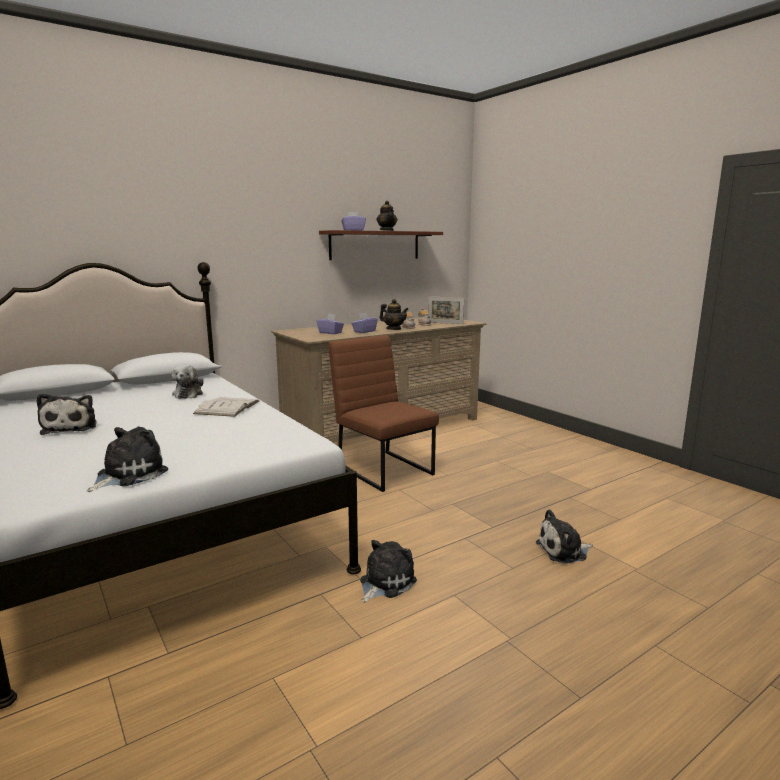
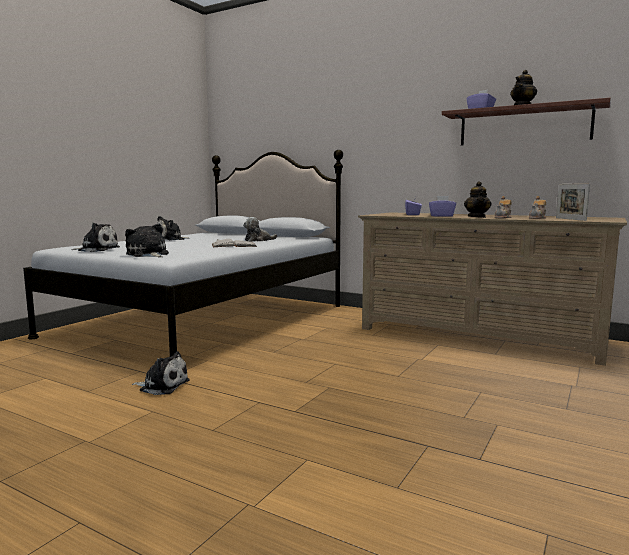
camera: 65 degrees right, 5 degrees down
brown chair [329,335,439,492] -> none
plush toy [536,509,593,564] -> plush toy moved to [125,224,169,258]

